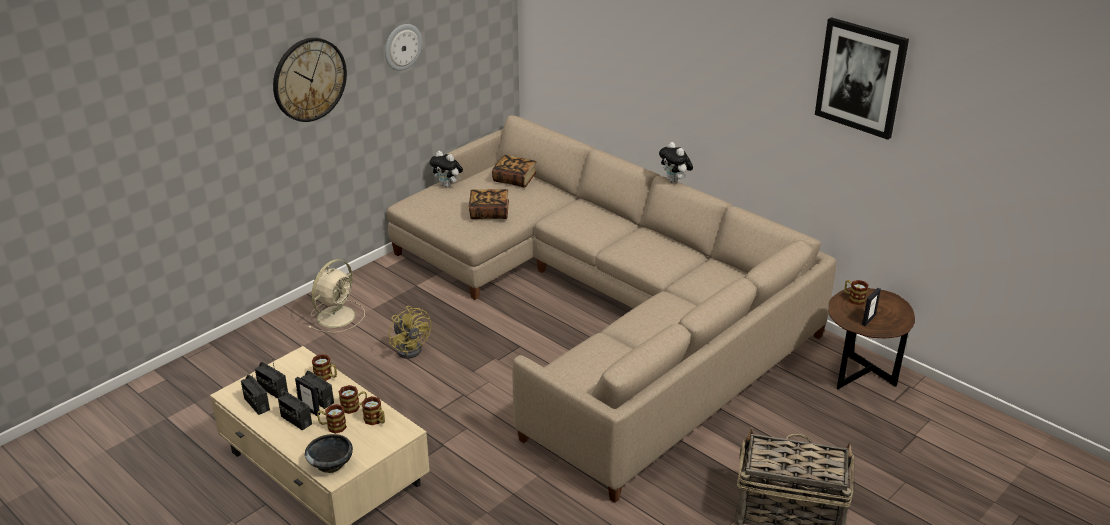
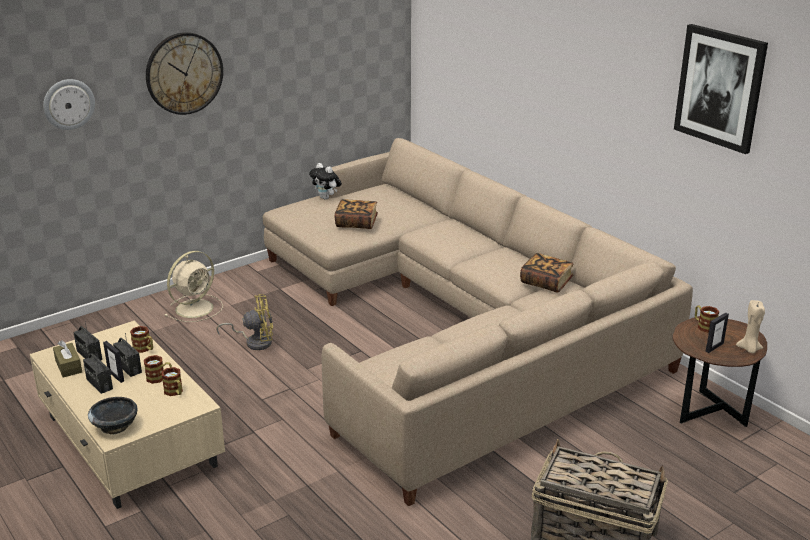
camera: 10 degrees right, 5 degrees down
radio [241,374,270,415] -> brown tissue box [53,340,82,378]
mug [317,404,347,434] -> none
wall clock [385,24,422,71] -> wall clock moved to [43,79,95,130]
yellow fan [389,306,431,359] -> yellow fan turned 75 degrees counterclockwise [216,294,273,350]
book [492,155,536,188] -> book moved to [520,253,573,293]
plush toy [659,142,693,183] -> none
none -> beige candle [736,300,765,353]

